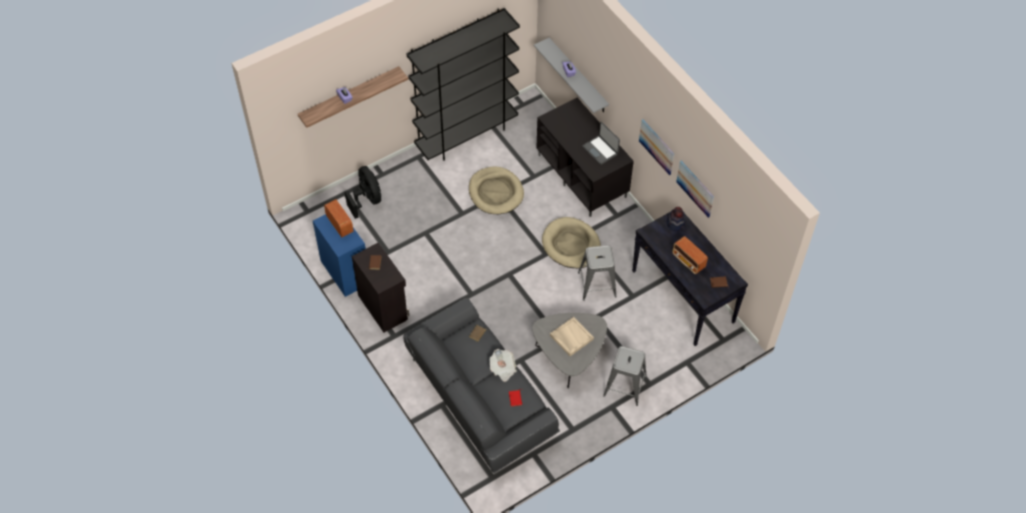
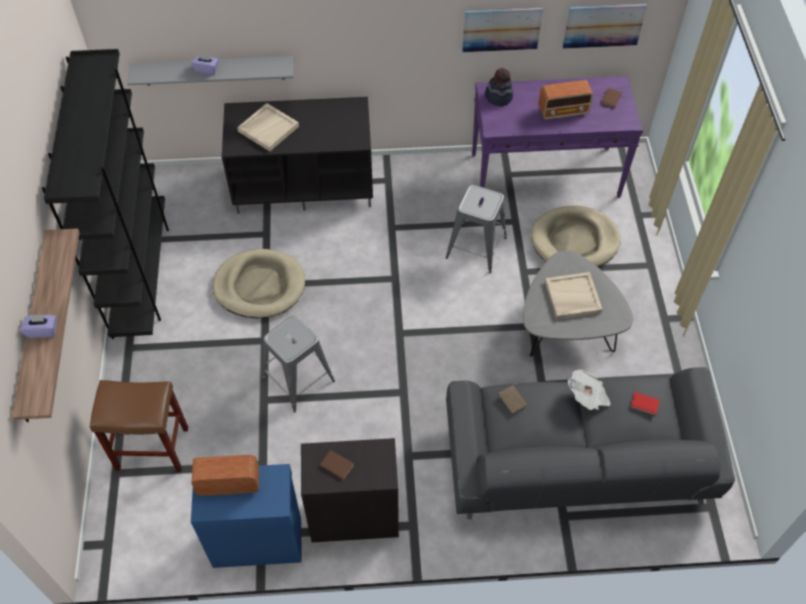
camera: 60 degrees left, 0 degrees up
black fan [345,166,381,219] -> brown stool [90,380,188,472]
beige dog bed [542,217,601,268] -> beige dog bed moved to [531,205,621,267]
laptop [583,121,620,165] -> none
grey stool [603,346,647,406] -> grey stool moved to [262,316,335,413]
black console table [632,212,748,346] -> purple console table [472,76,643,205]
picture [639,119,674,176] -> picture moved to [563,4,647,49]
none -> beige tray [237,103,299,151]

